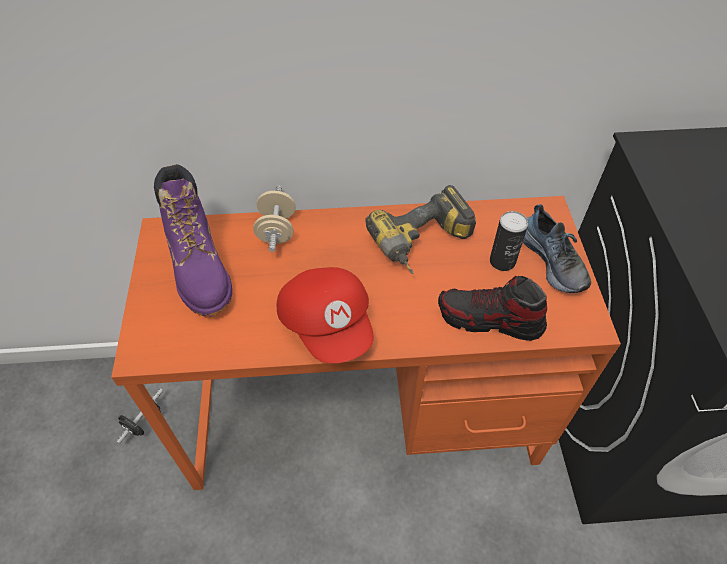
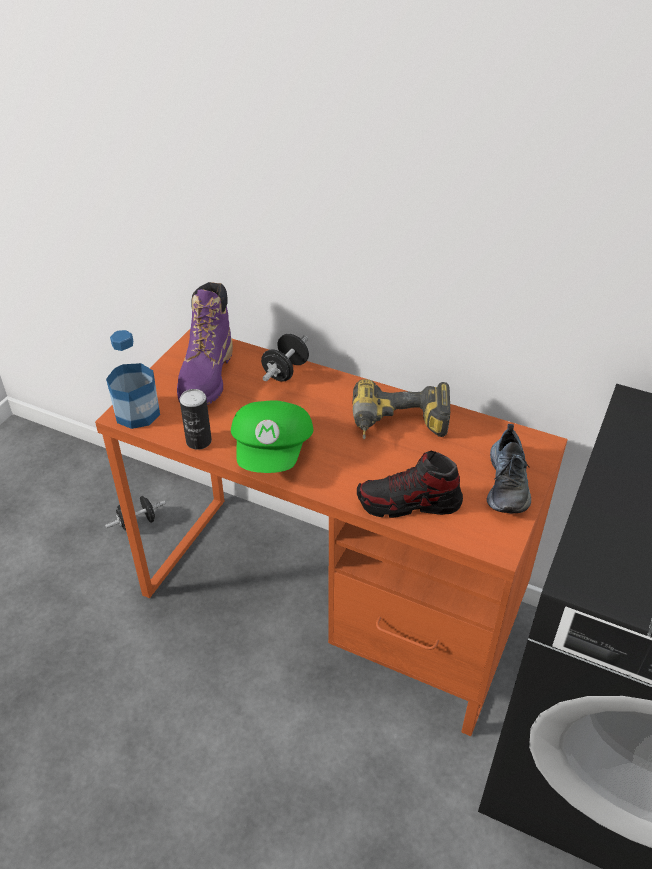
camera: 30 degrees right, 10 degrees down
beige dumbbell [253,186,296,252] -> black dumbbell [261,334,309,382]
red cap [277,267,374,363] -> green cap [231,400,313,473]
shoe [438,276,547,341] -> shoe turned 45 degrees counterclockwise [357,451,463,518]
can [490,211,528,271] -> can moved to [180,389,212,450]
none -> bottle [106,330,160,429]

